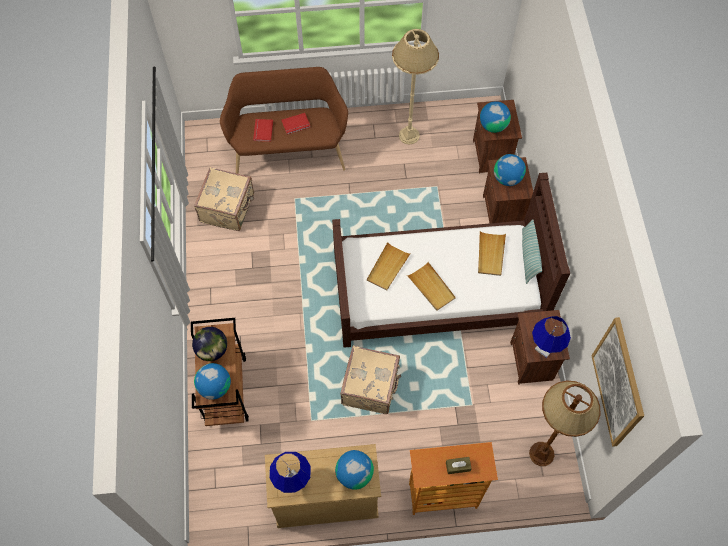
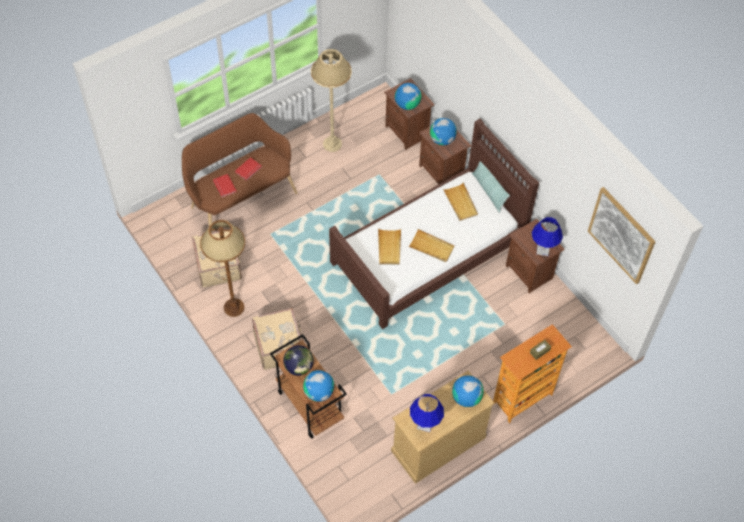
camera: 30 degrees left, 5 degrees down
beige suitcase [340,345,401,414] -> beige suitcase moved to [252,308,303,370]
brown floor lamp [529,380,600,466] -> brown floor lamp moved to [200,220,245,317]

